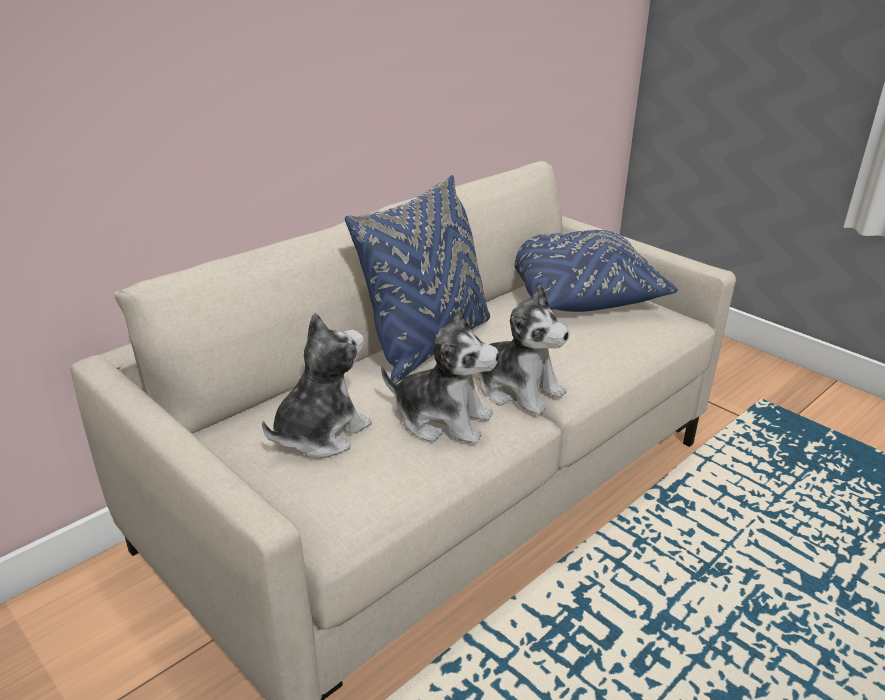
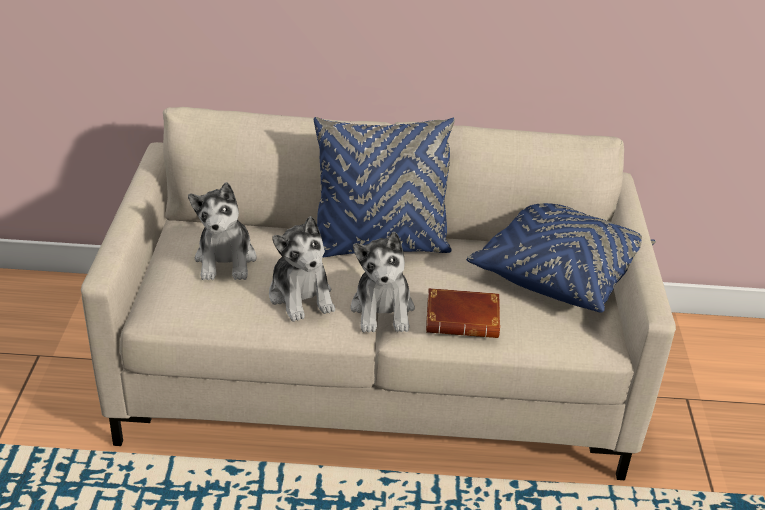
camera: 45 degrees right, 5 degrees up
plush toy [262,312,372,458] -> plush toy turned 90 degrees clockwise [188,182,257,280]
none -> brown book [426,288,500,338]

